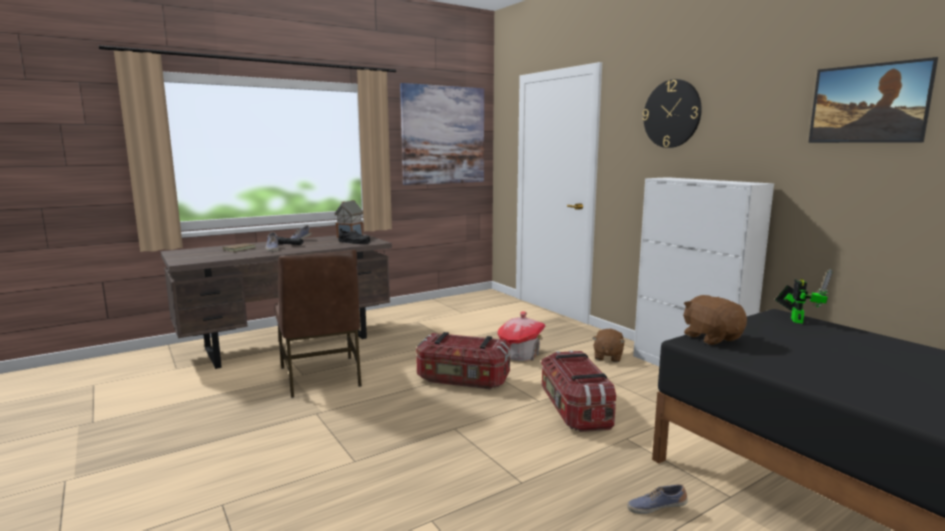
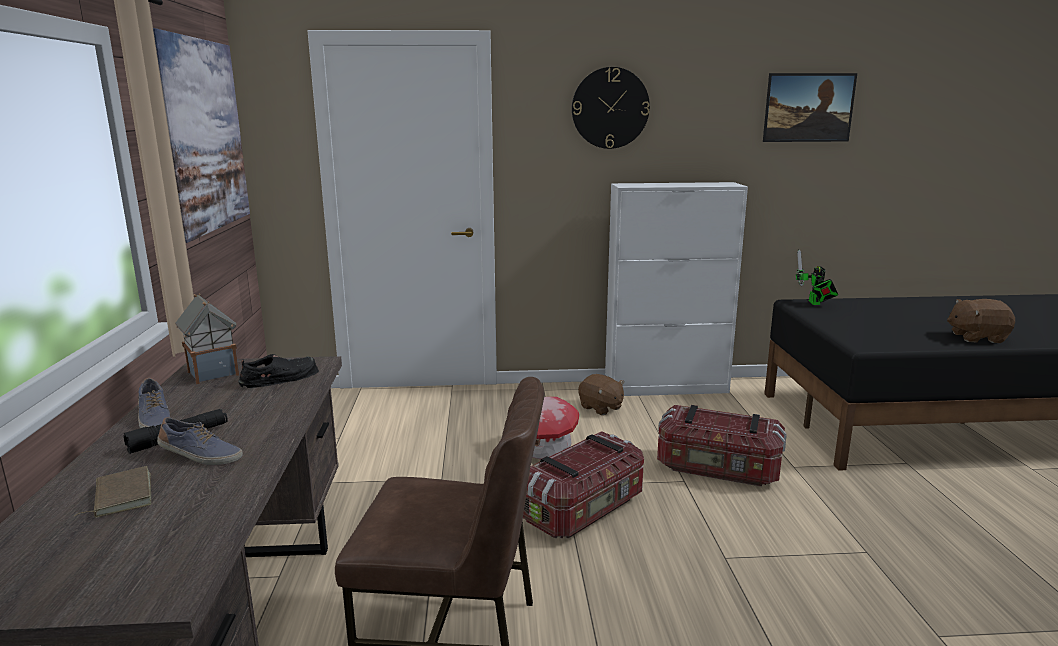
camera: 60 degrees left, 5 degrees up
shoe [627,484,688,514] -> none
brown plush toy [683,295,747,345] -> brown plush toy moved to [947,299,1015,343]
toy robot [775,269,833,324] -> toy robot turned 135 degrees counterclockwise [796,250,838,305]

